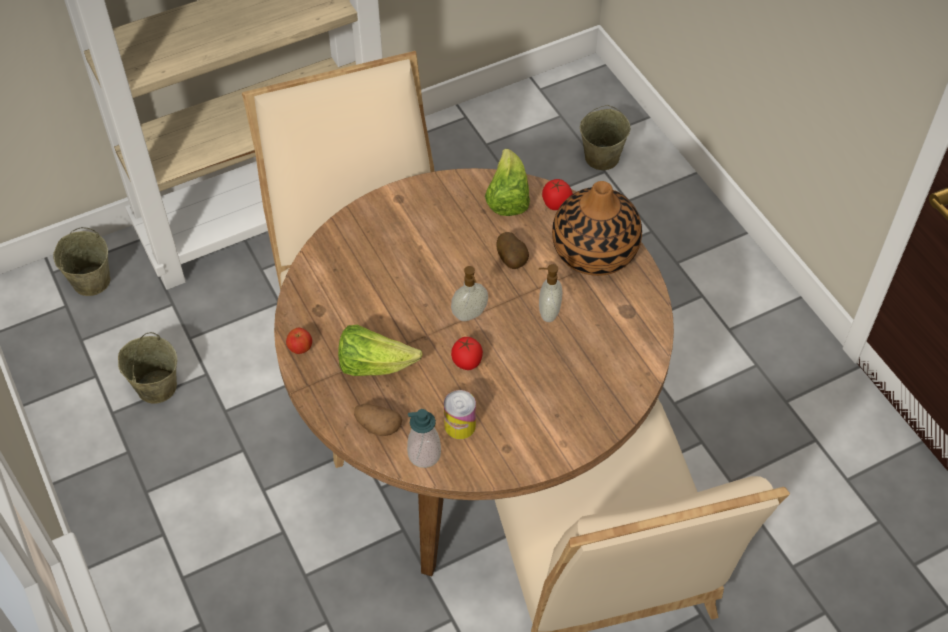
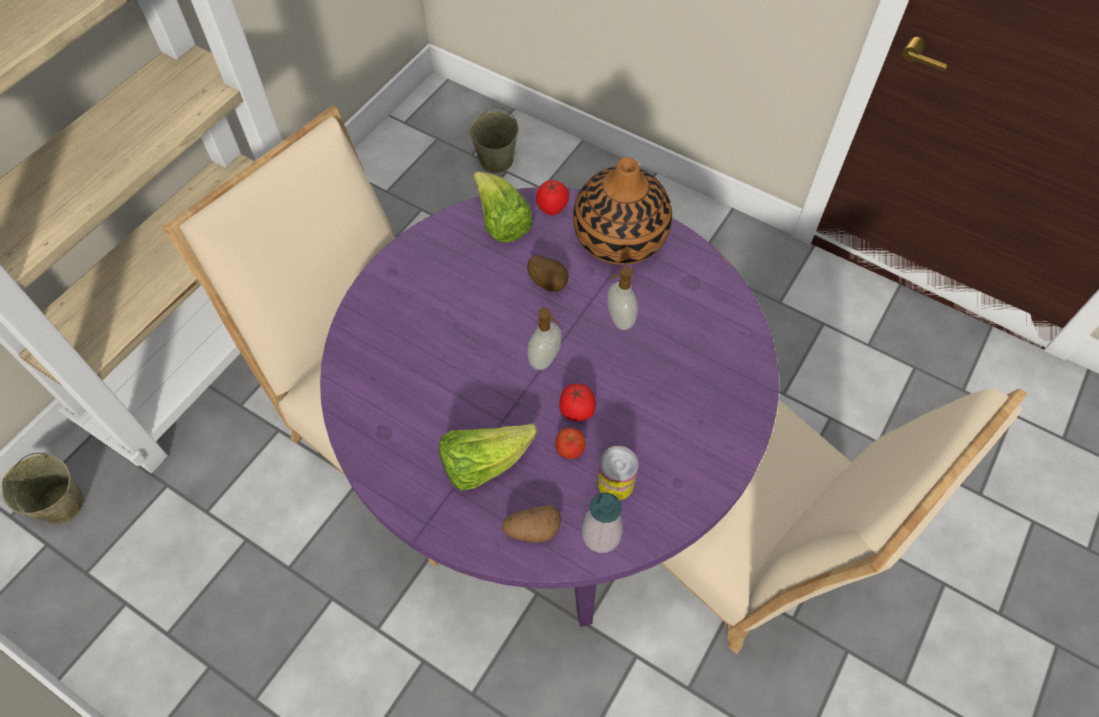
camera: 30 degrees left, 5 degrees up
beige bucket [118,332,177,404] -> none
brown dining table [274,168,674,576] -> purple dining table [320,187,779,627]
apple [286,328,312,354] -> apple moved to [555,428,586,459]

